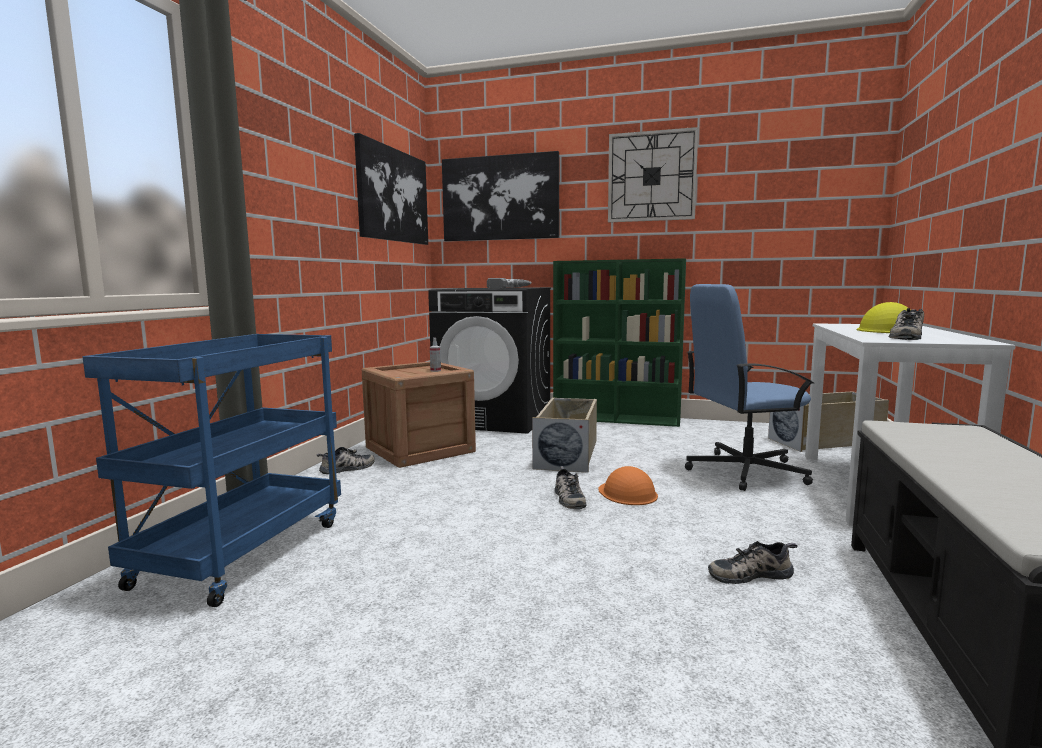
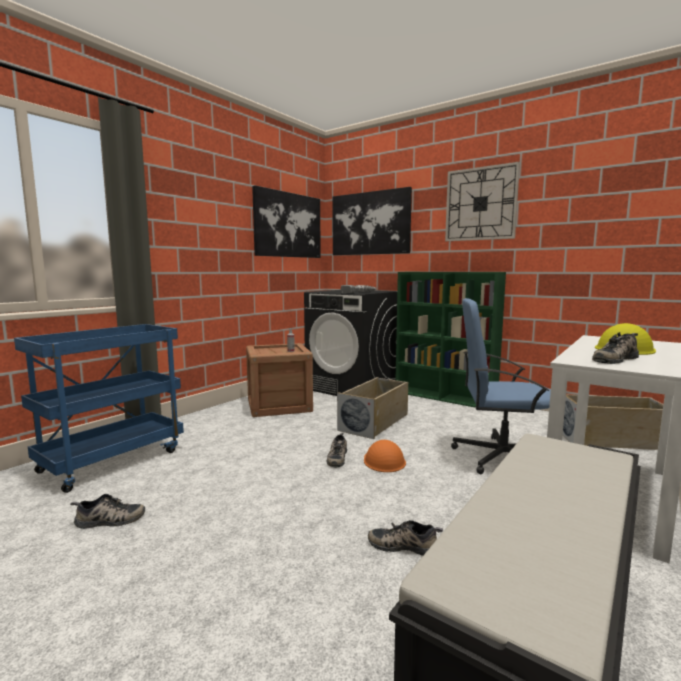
camera: 20 degrees right, 0 degrees up
shoe [317,447,375,474] -> shoe moved to [70,494,145,529]

